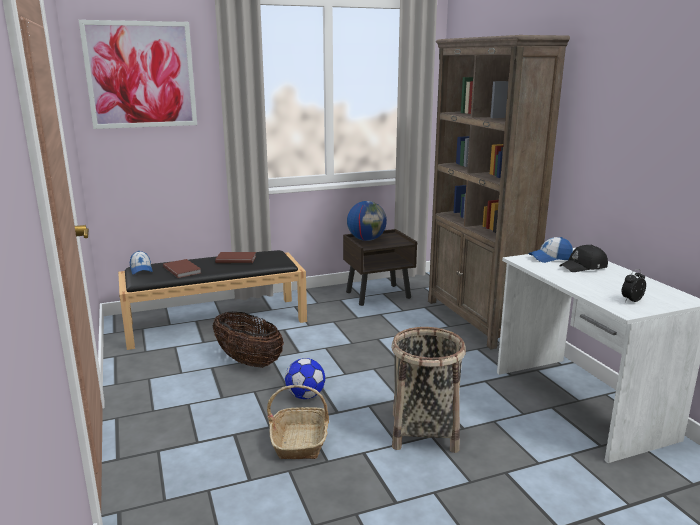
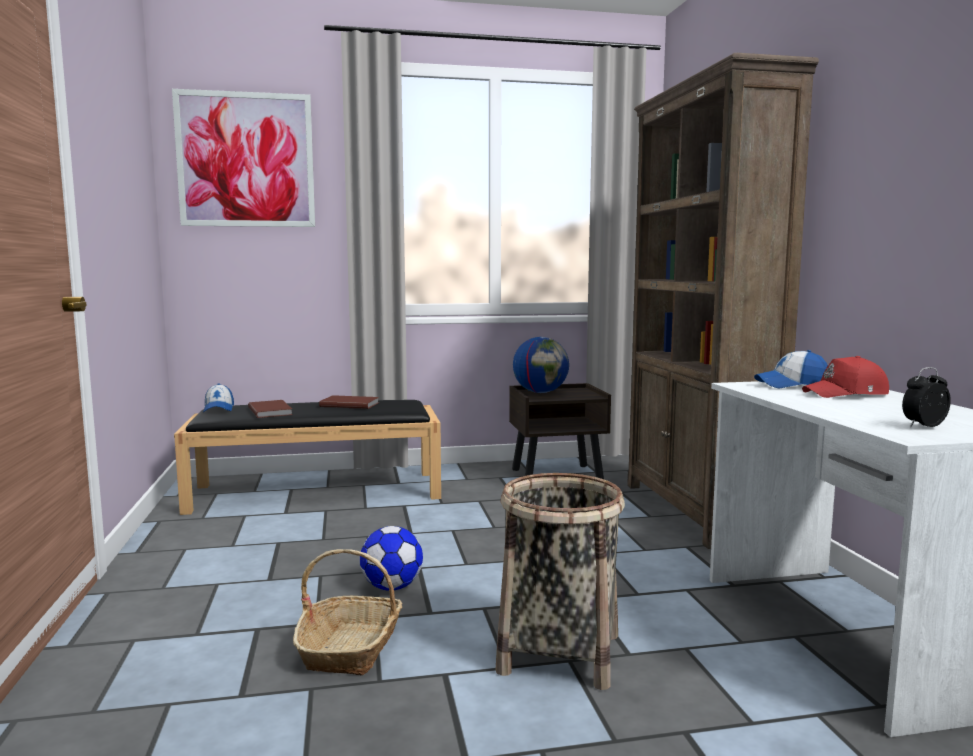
camera: 10 degrees right, 10 degrees down
basket [213,312,284,368] -> none
black cap [559,245,608,272] -> red cap [802,356,889,398]

